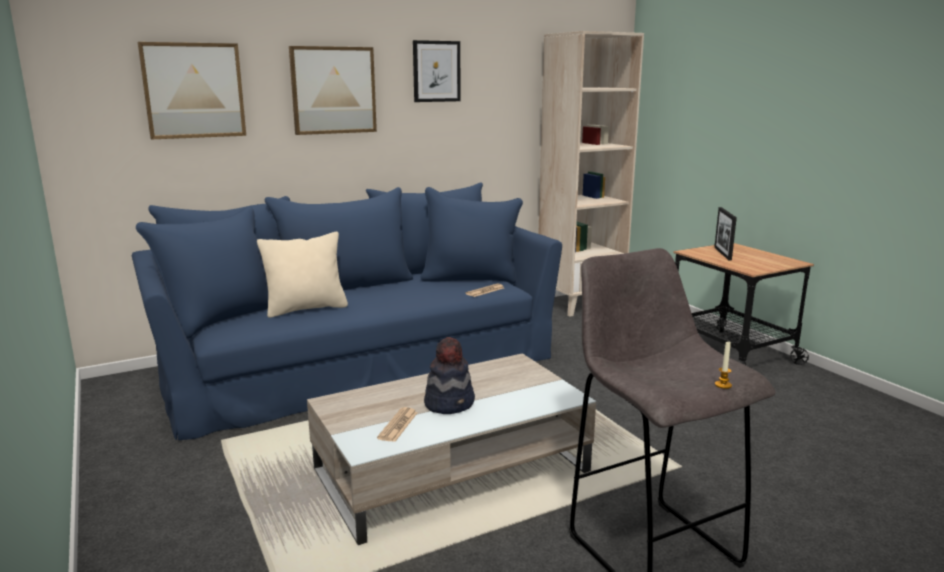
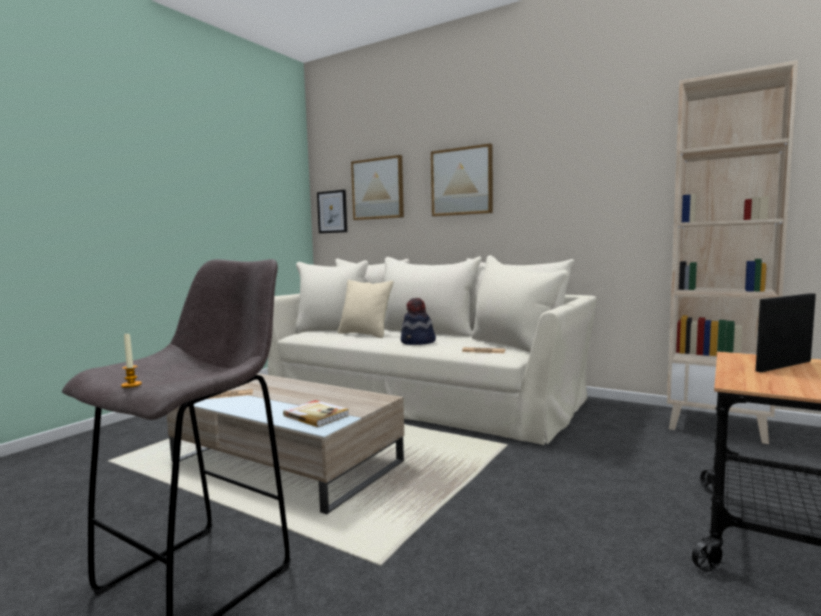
camera: 60 degrees right, 10 degrees down
blue sofa [132,182,562,440] -> beige sofa [268,255,597,445]
picture [413,40,461,102] -> picture moved to [317,190,347,233]
hat [424,337,475,414] -> hat moved to [401,298,436,345]
none -> book [283,400,349,427]

